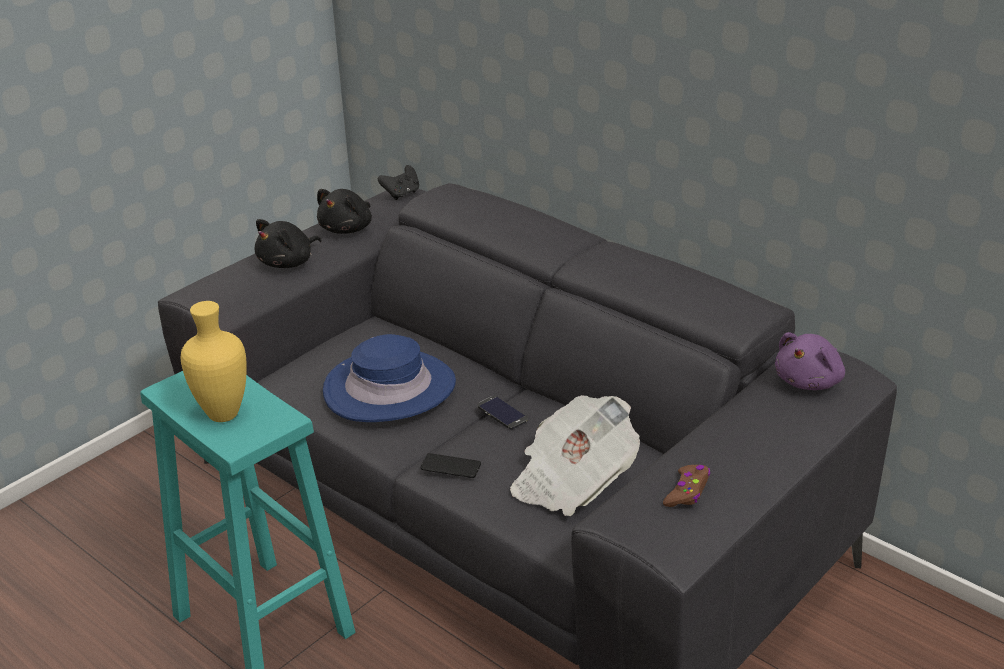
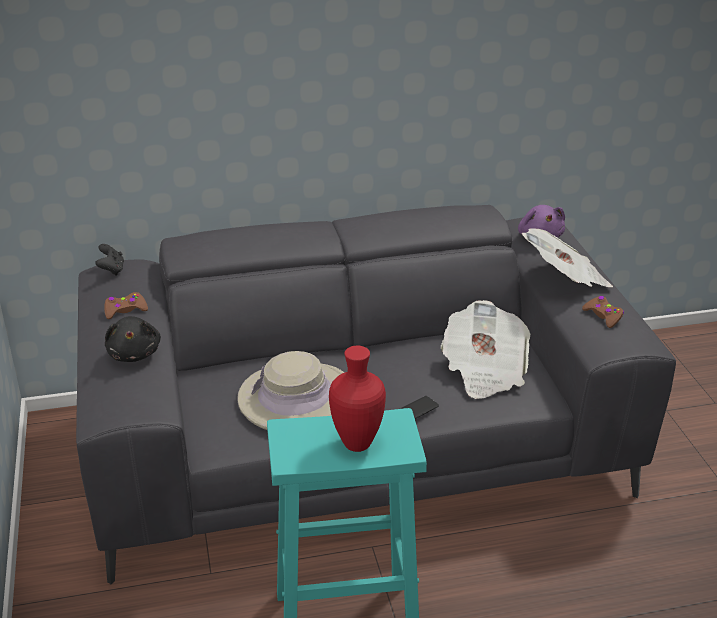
camera: 55 degrees left, 0 degrees up
yellow vase [180,301,247,422] -> red vase [329,346,386,452]
black plush toy [317,189,372,234] -> brown game controller [104,292,148,319]
blue hat [323,334,456,422] -> beige hat [237,351,344,430]
phone [478,396,528,429] -> none
none -> newspaper [522,228,613,287]

